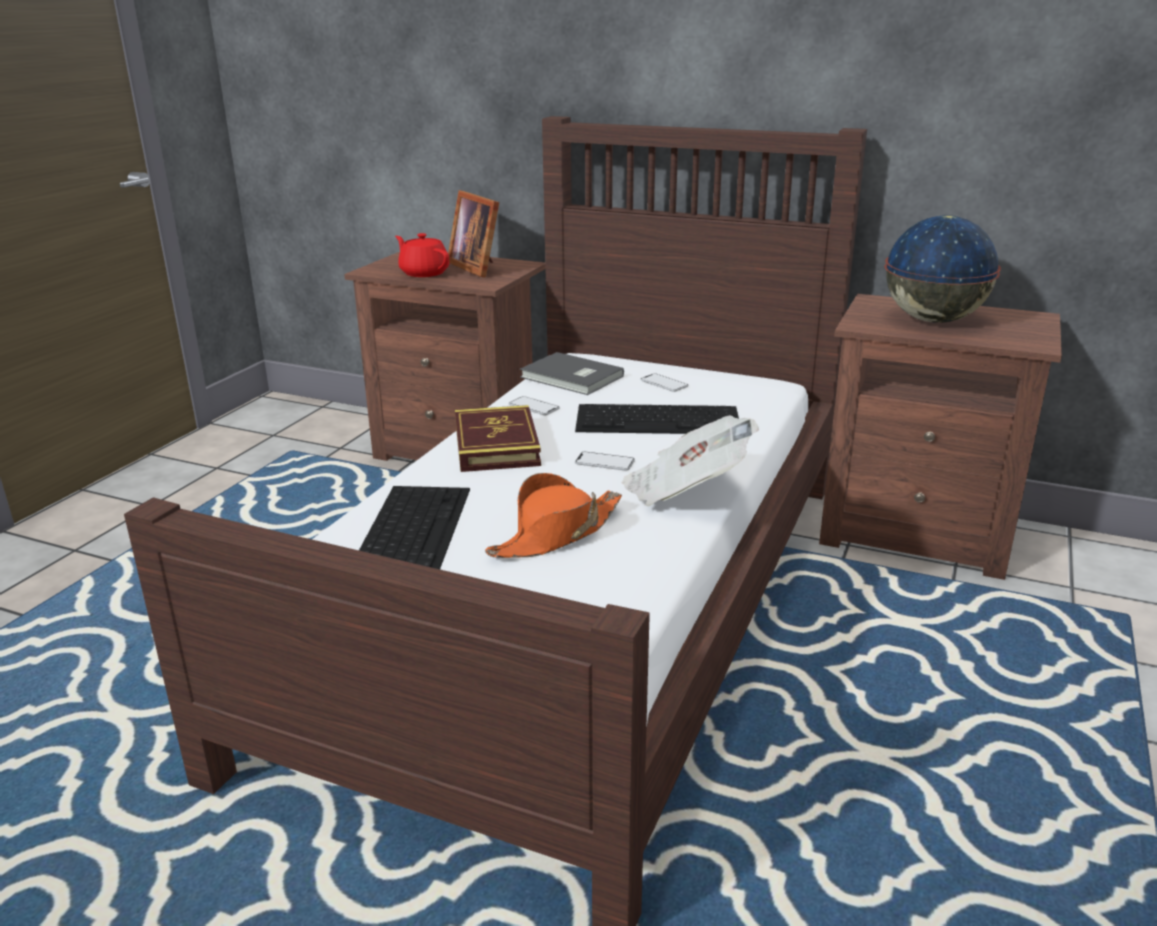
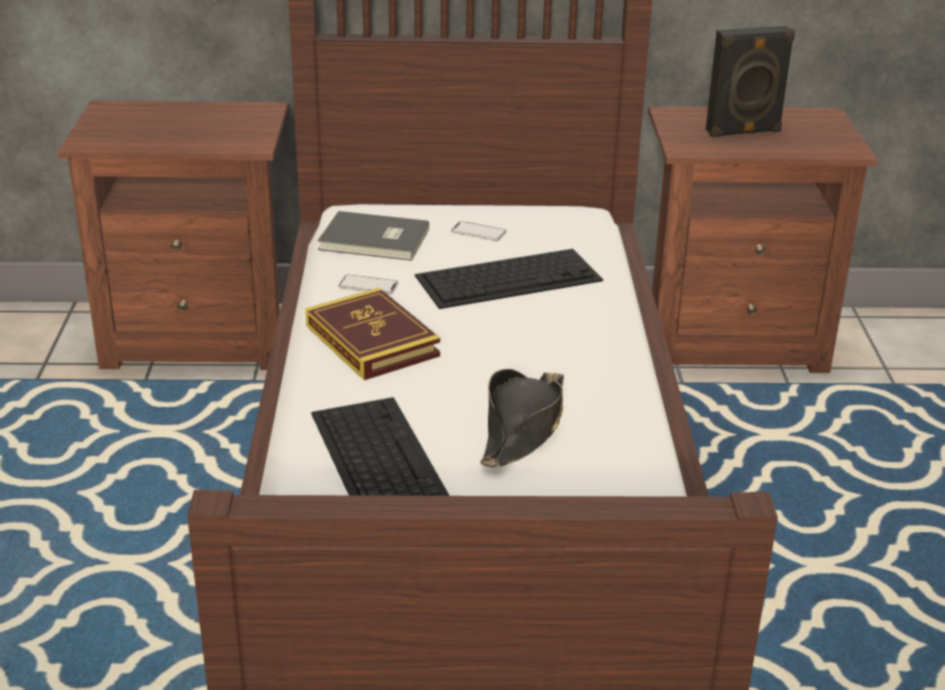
camera: 25 degrees left, 5 degrees up
red teapot [395,233,450,277] -> none
picture frame [448,190,499,278] -> none
orange hat [485,473,622,558] -> black hat [480,369,564,468]
phone [575,452,635,471] -> none
newspaper [622,415,759,506] -> none
globe [884,215,1001,323] -> black speaker [706,26,795,137]

